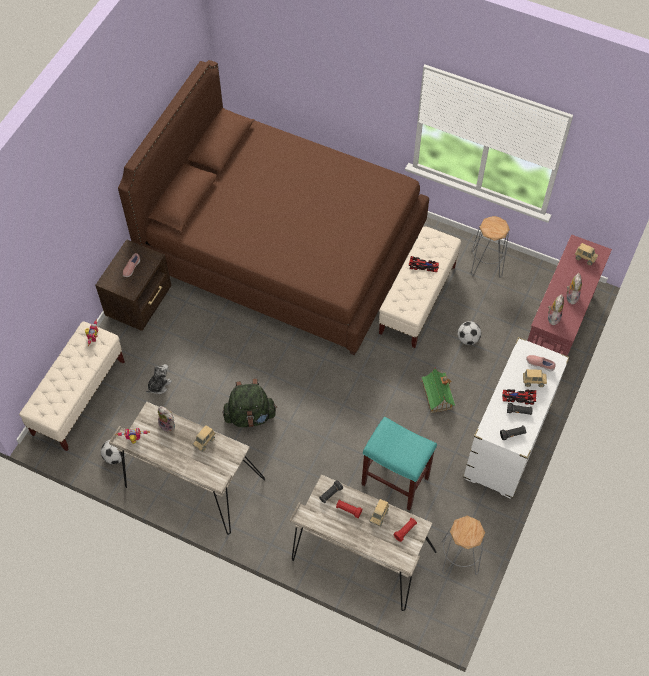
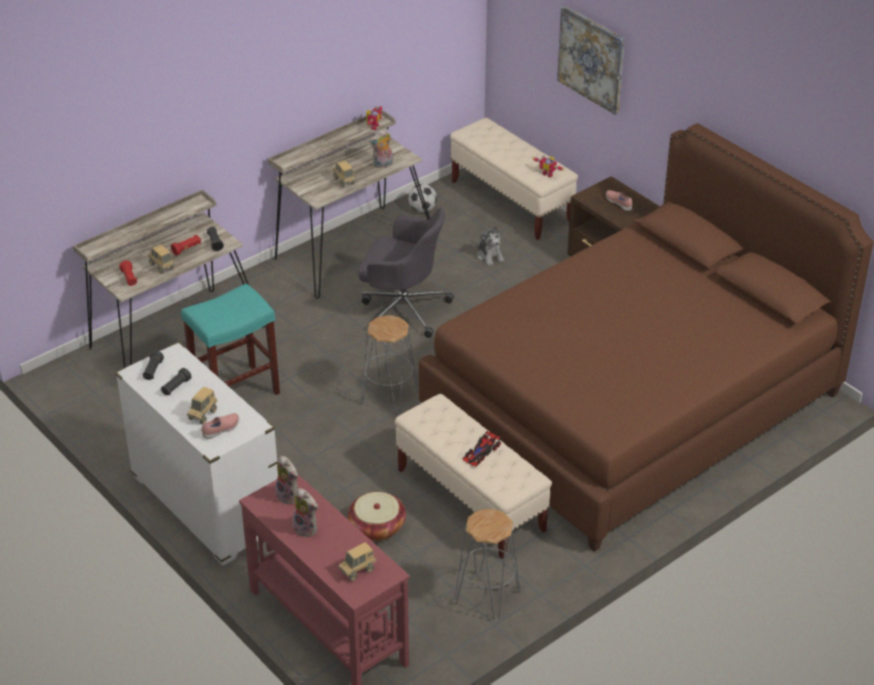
camera: 115 degrees right, 20 degrees down
green backpack [223,379,277,428] -> grey office chair [358,208,454,338]
toy house [421,367,455,413] -> none
grey stool [442,516,485,575] -> grey stool moved to [361,315,418,416]
football [458,321,481,345] -> basket [348,492,406,541]
toy car [502,389,537,405] -> none
none -> picture [557,5,625,115]

